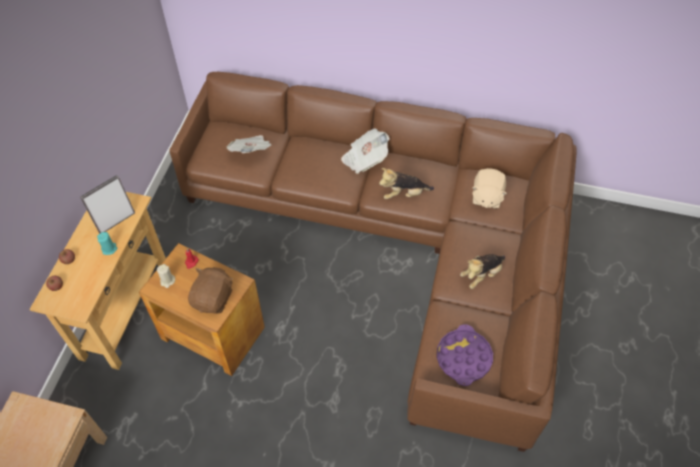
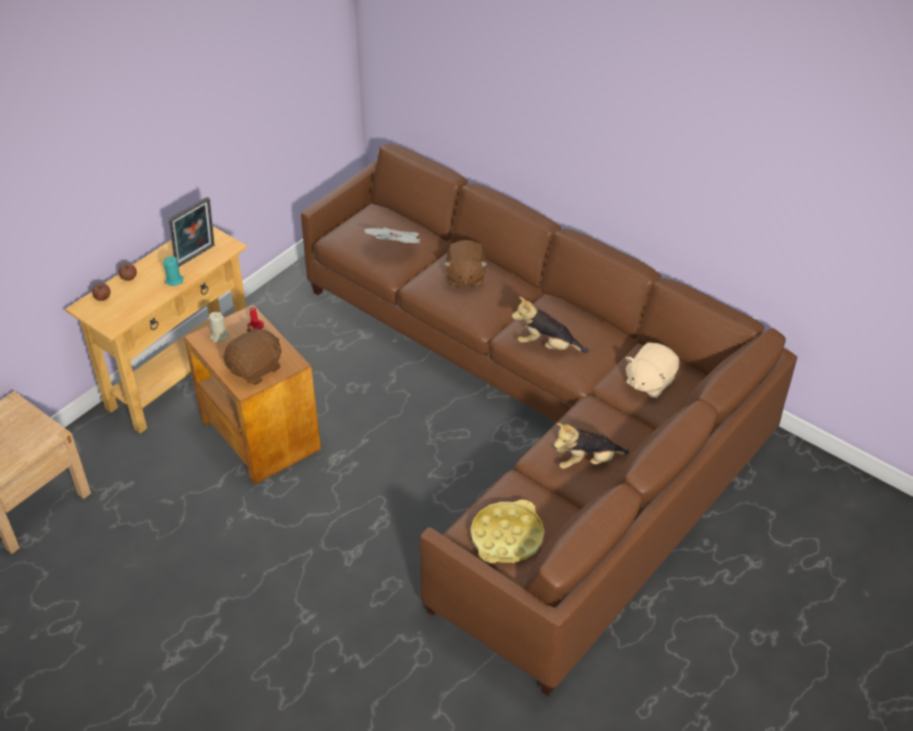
camera: 25 degrees right, 10 degrees down
picture frame [80,175,135,234] -> picture frame turned 150 degrees clockwise [169,197,215,267]
newspaper [341,128,390,174] -> none
purple tray [437,324,493,386] -> yellow tray [471,500,544,563]
none -> brown plush toy [444,240,487,288]

